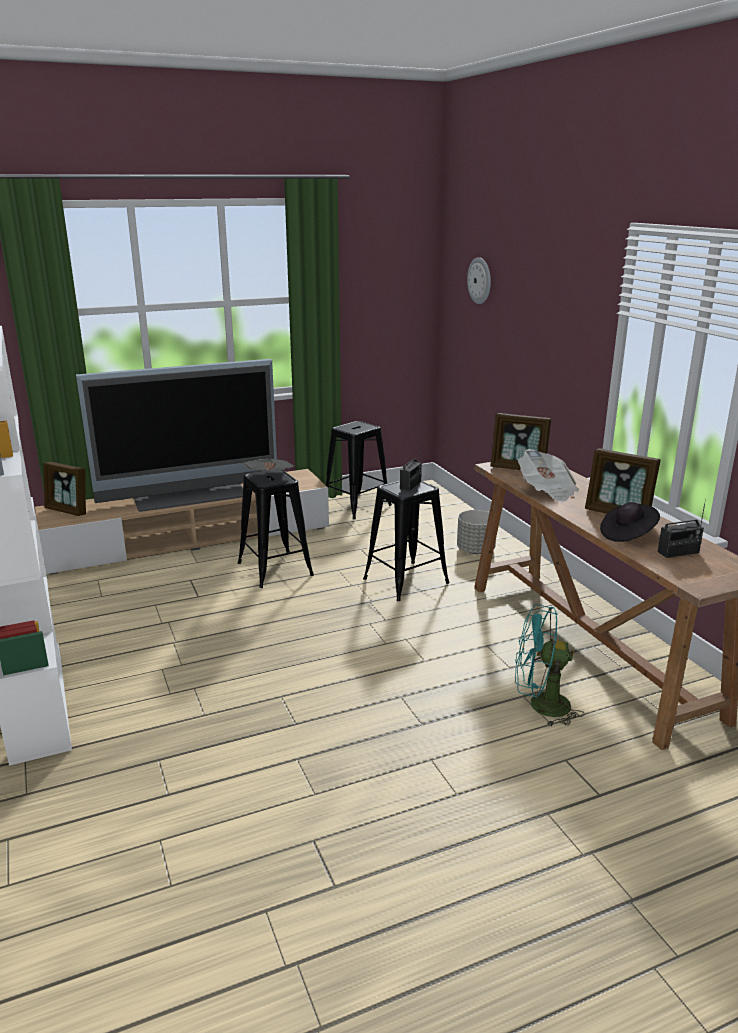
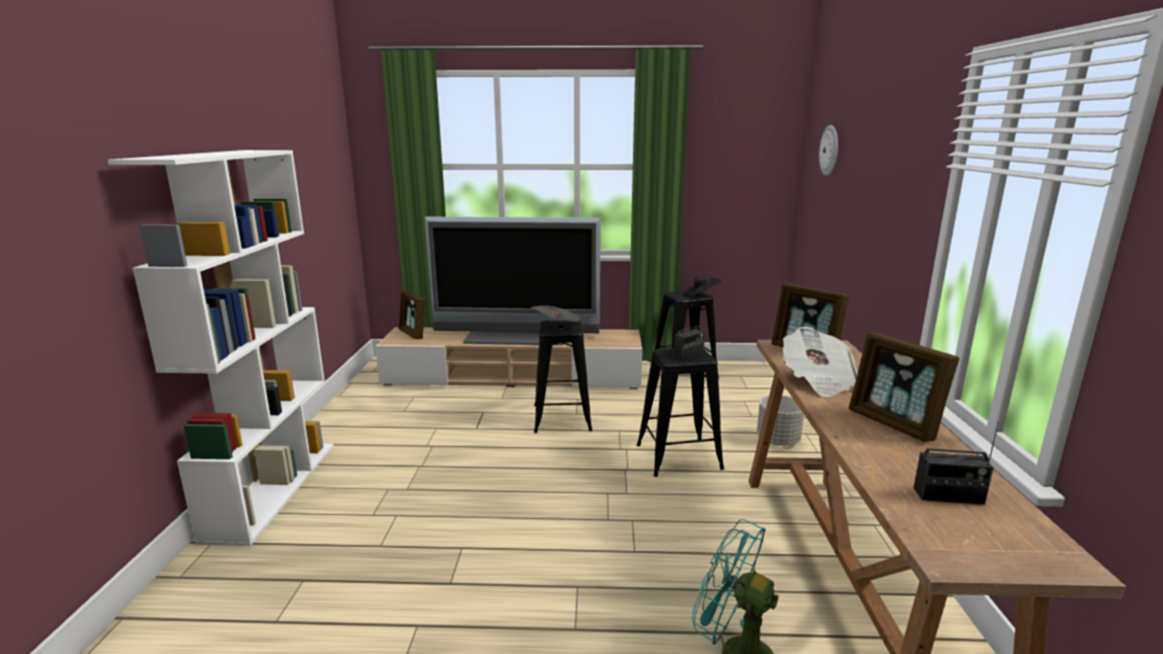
camera: 25 degrees right, 5 degrees down
black hat [600,502,660,542] -> black hat moved to [685,275,721,297]

